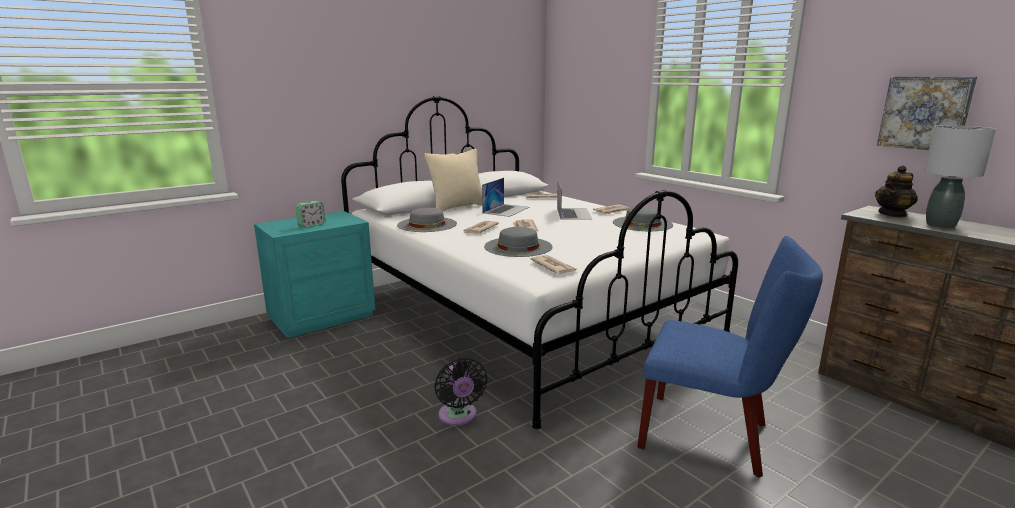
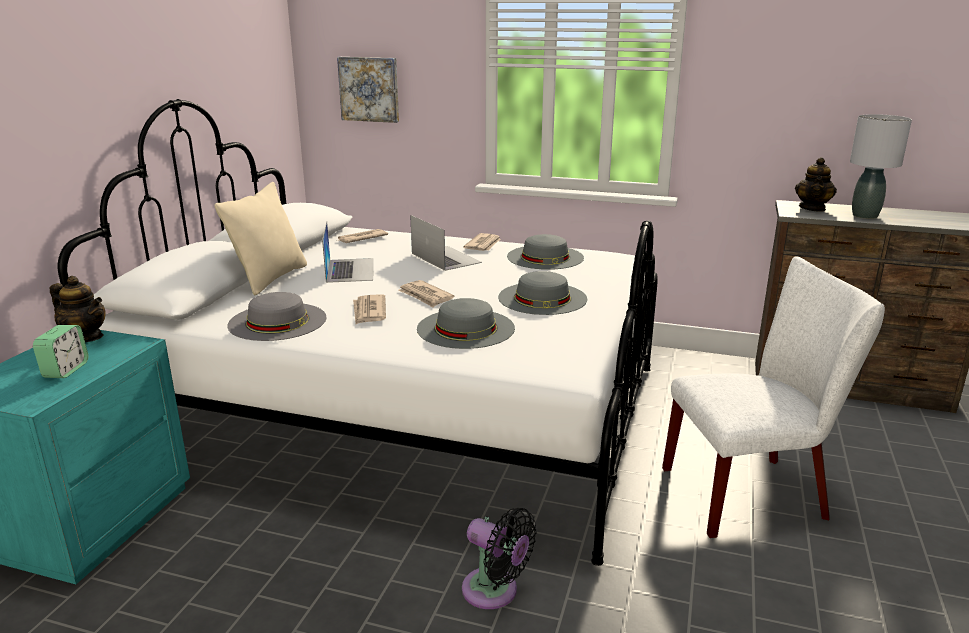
camera: 35 degrees left, 5 degrees up
newspaper [530,255,577,274] -> none
blue chair [637,236,823,478] -> white chair [662,256,885,538]
picture [877,77,977,150] -> picture moved to [337,57,399,123]
none -> teapot [50,276,106,342]
none -> grey hat [498,271,587,315]

